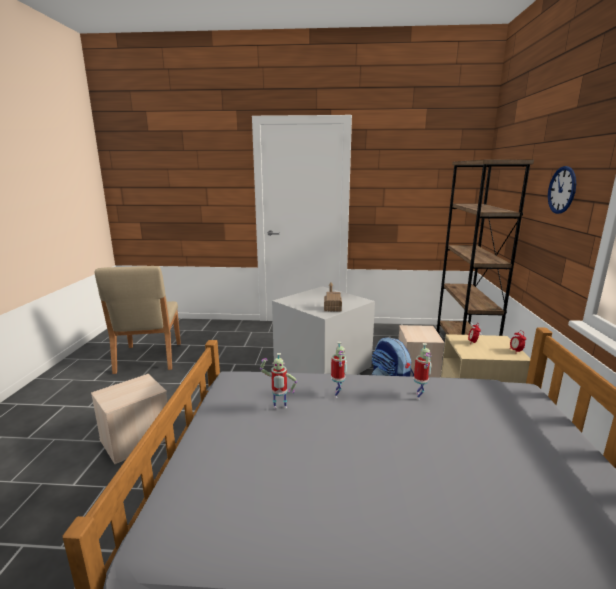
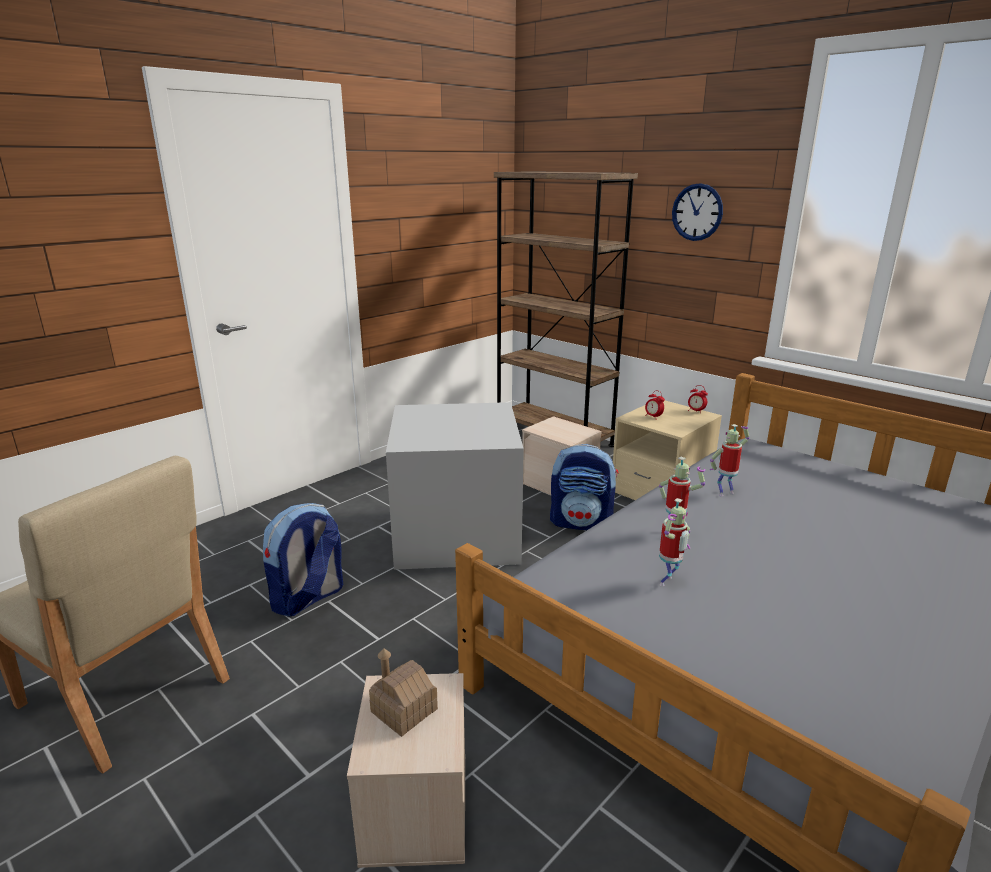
camera: 50 degrees left, 5 degrees up
toy house [324,283,342,312] -> toy house moved to [369,648,438,737]
toy robot [414,343,432,400] -> toy robot turned 75 degrees counterclockwise [710,424,749,496]
none -> backpack [263,503,343,617]

